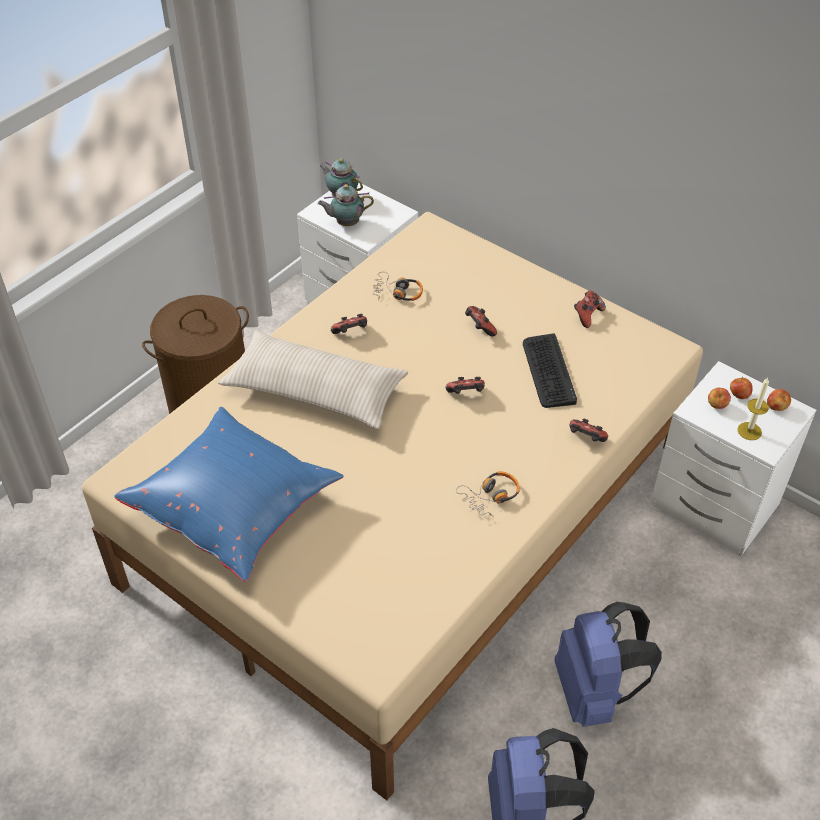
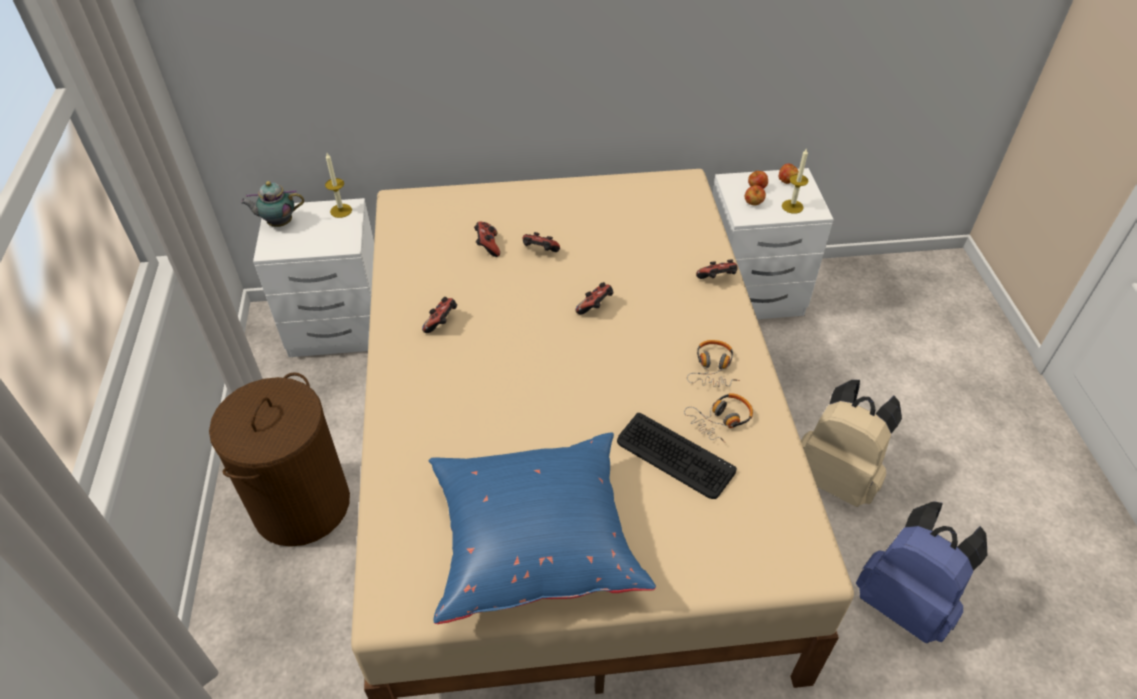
camera: 45 degrees left, 0 degrees up
beige pillow [218,330,408,429] -> none
teapot [318,184,374,226] -> none
headphones [373,272,423,301] -> headphones moved to [684,393,753,443]
keyboard [523,333,577,408] -> keyboard moved to [617,413,737,499]
blue backpack [554,602,662,727] -> beige backpack [801,380,902,507]
game controller [574,290,606,328] -> game controller moved to [474,222,500,257]
none -> candle [325,153,352,218]

